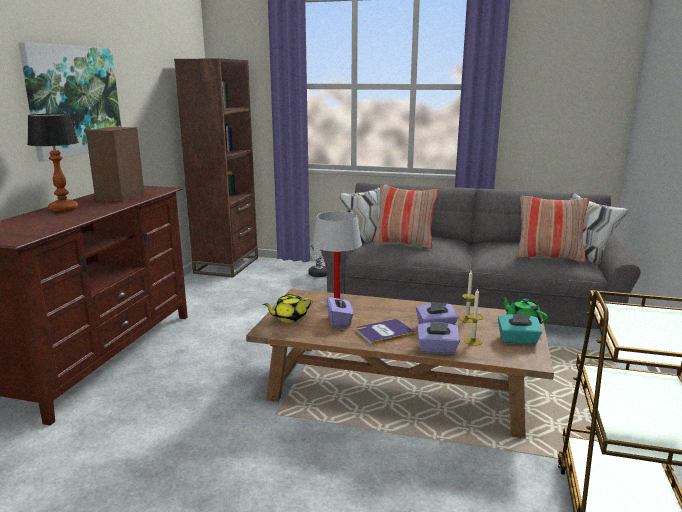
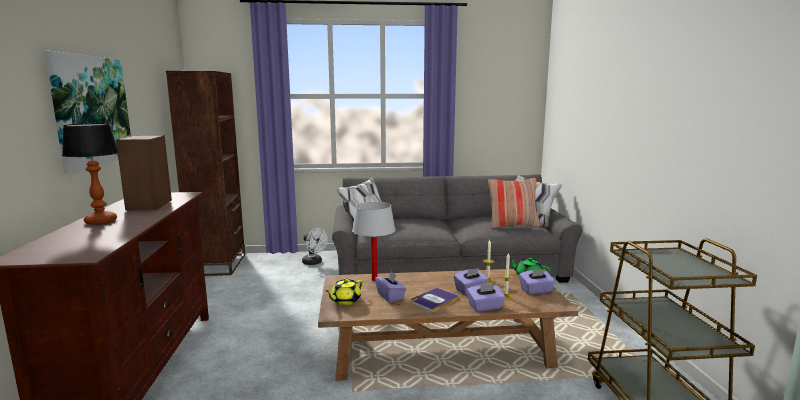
camera: 20 degrees left, 5 degrees down
pillow [373,185,439,249] -> none
turquoise tissue box [498,314,542,345] -> purple tissue box [519,269,555,294]

